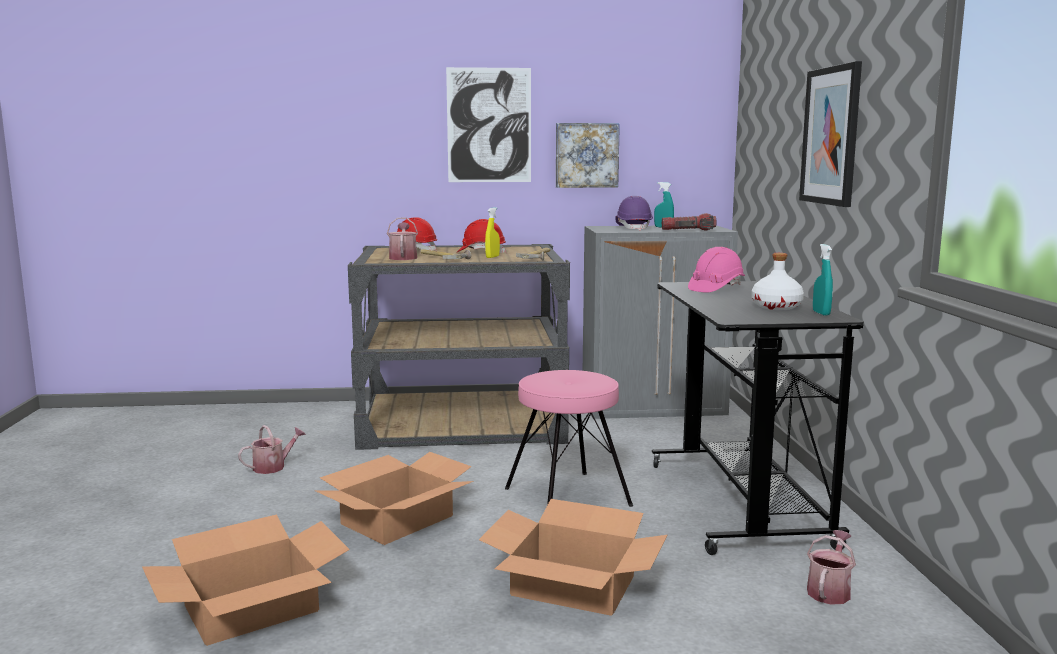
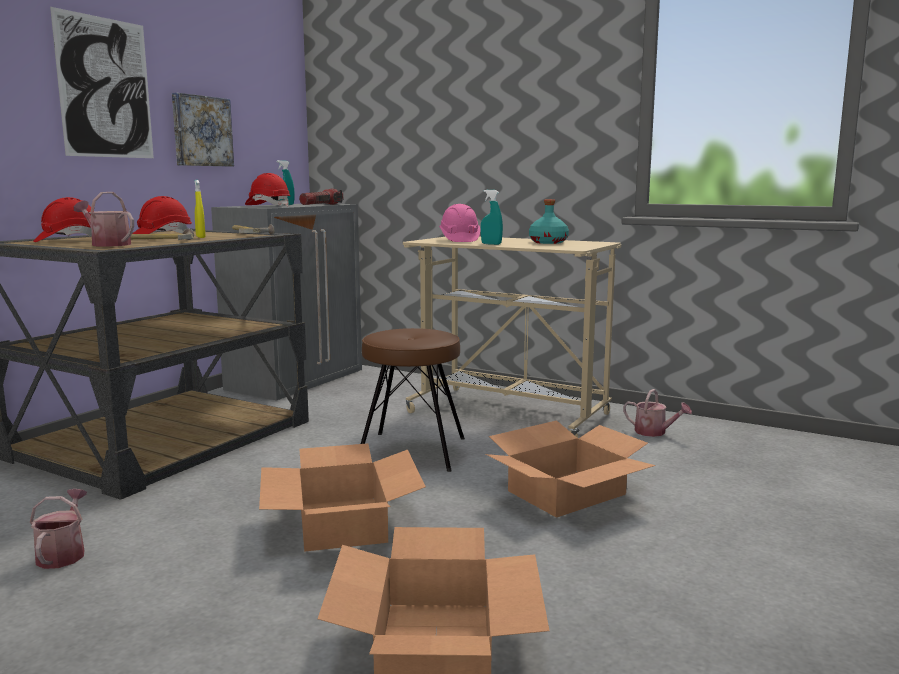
camera: 55 degrees left, 0 degrees up
pink stool [505,370,633,507] -> brown stool [361,328,465,472]
purple hard hat [615,196,653,231] -> red hard hat [245,173,290,206]
black desk [652,281,864,555] -> beige desk [403,237,621,438]
white bottle [752,253,804,310] -> turquoise bottle [529,199,569,244]
picture [799,61,862,207] -> none
watering can [807,530,856,605] -> watering can turned 150 degrees clockwise [623,389,692,437]
turquoise spray bottle [813,244,833,315] -> turquoise spray bottle moved to [481,190,503,245]

